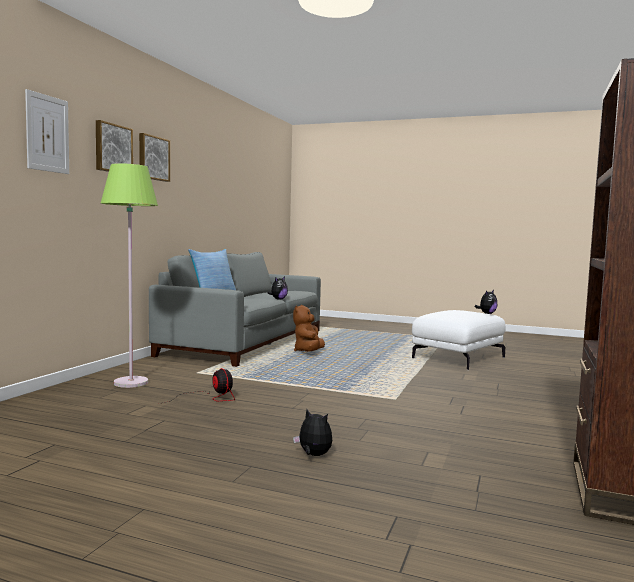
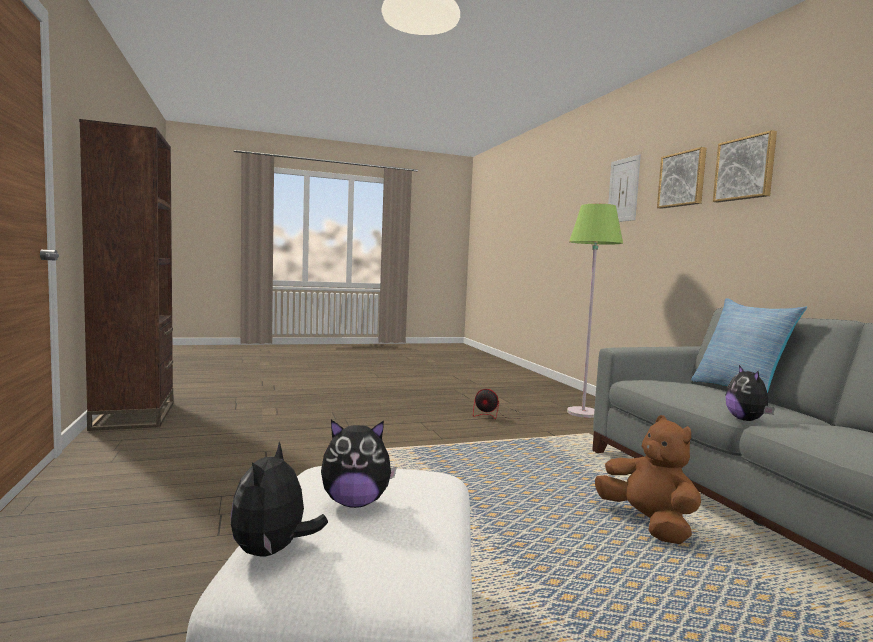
camera: 140 degrees right, 0 degrees up
plush toy [293,409,332,456] -> plush toy moved to [321,420,397,508]

